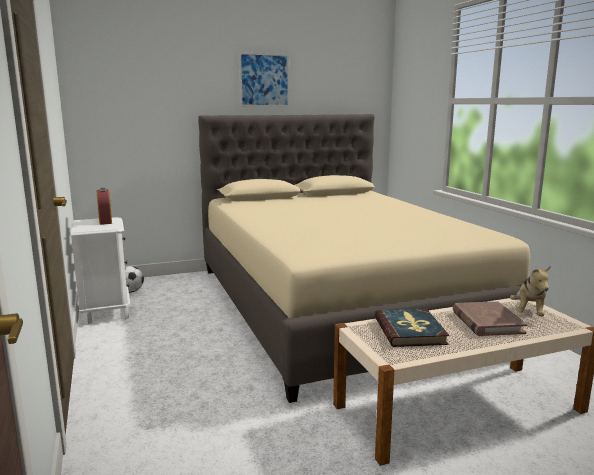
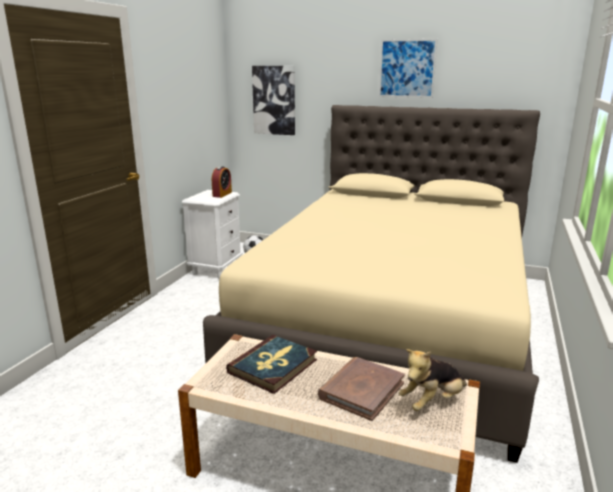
camera: 40 degrees right, 5 degrees up
none -> picture [252,66,295,135]

